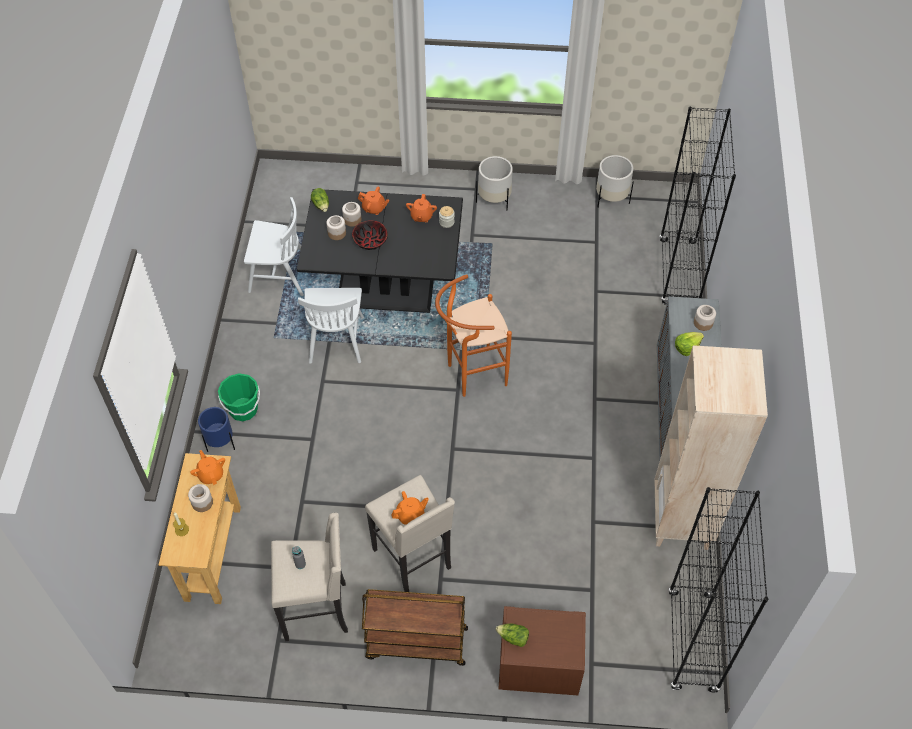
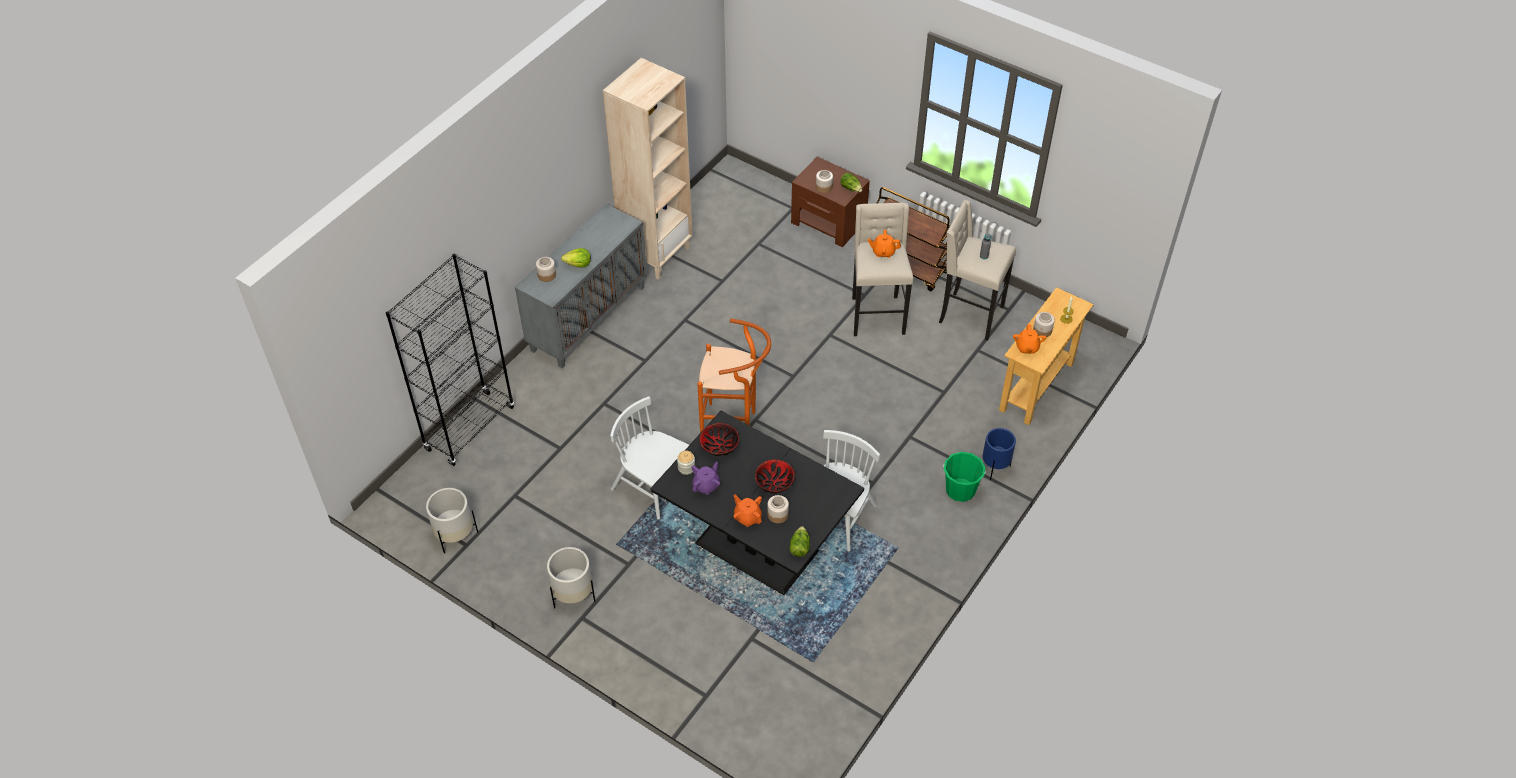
camera: 150 degrees left, 5 degrees down
white chair [244,197,304,296] -> white chair moved to [610,396,689,520]
jar [327,215,346,240] -> jar moved to [816,170,833,193]
orange teapot [406,194,437,222] -> purple teapot [691,461,720,495]
black bookcase [668,487,768,693] -> none
none -> bowl [699,423,739,456]

